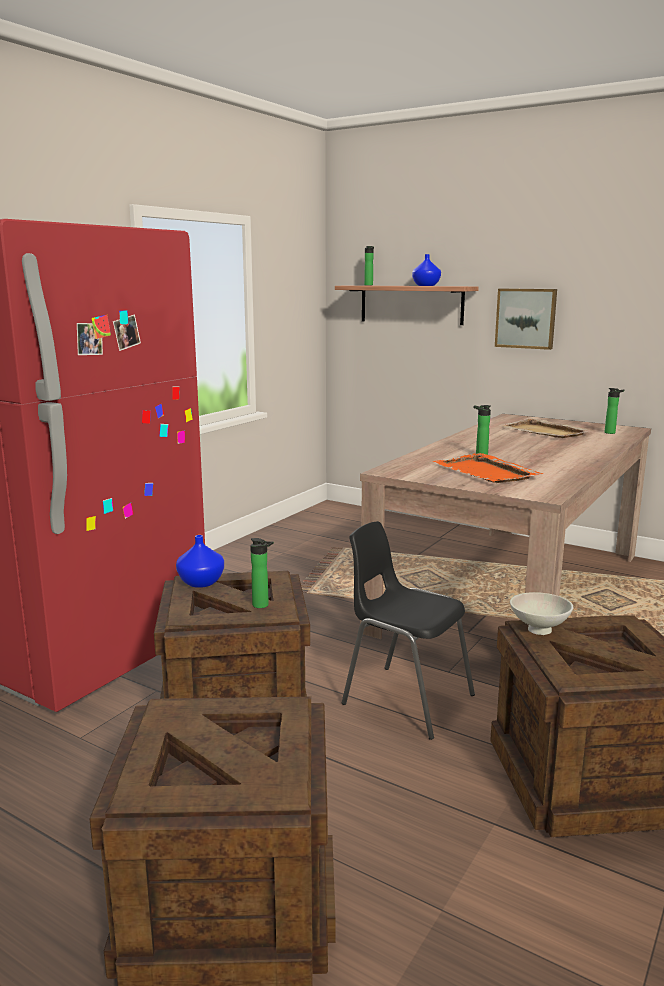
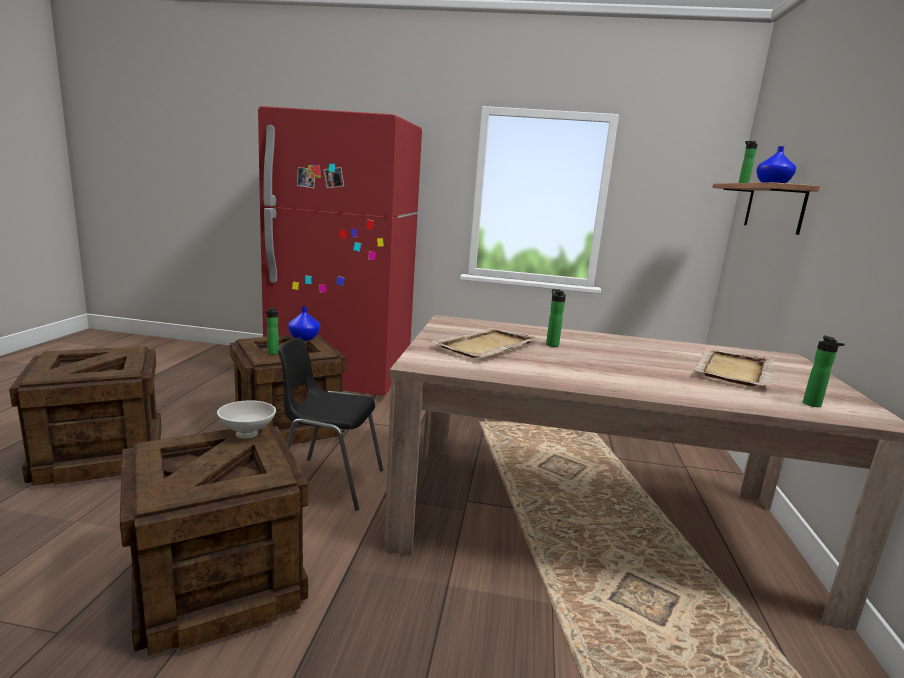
camera: 65 degrees right, 0 degrees up
black chair [342,521,475,740] -> black chair turned 90 degrees counterclockwise [278,338,383,511]
orange tray [433,453,543,483] -> beige tray [431,328,540,358]
picture [495,289,557,350] -> none

